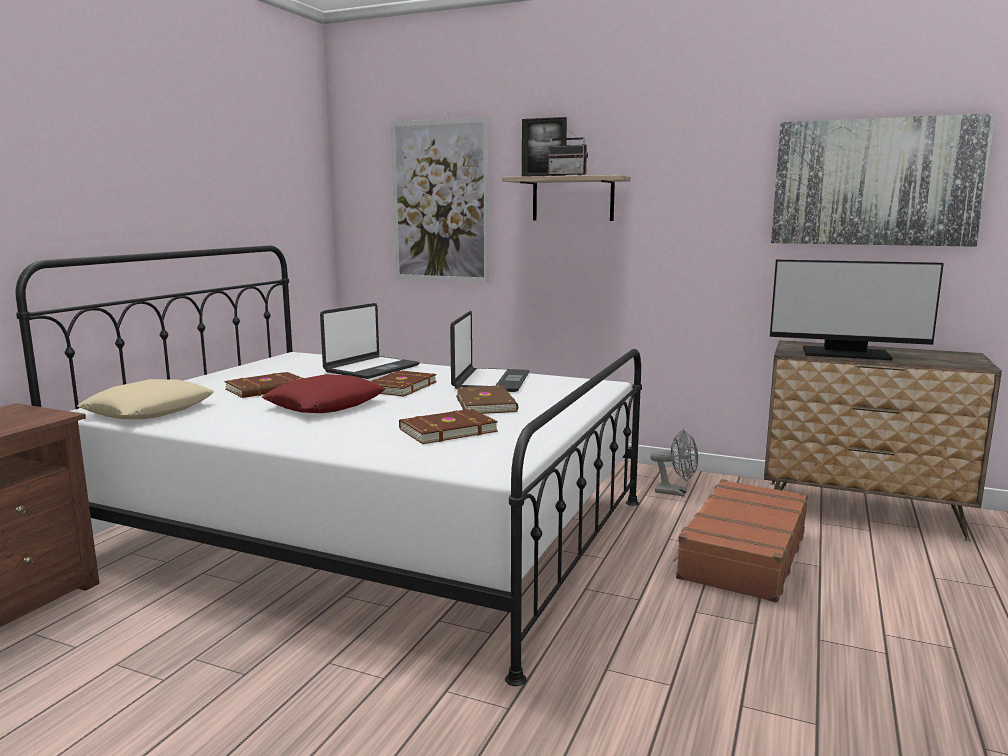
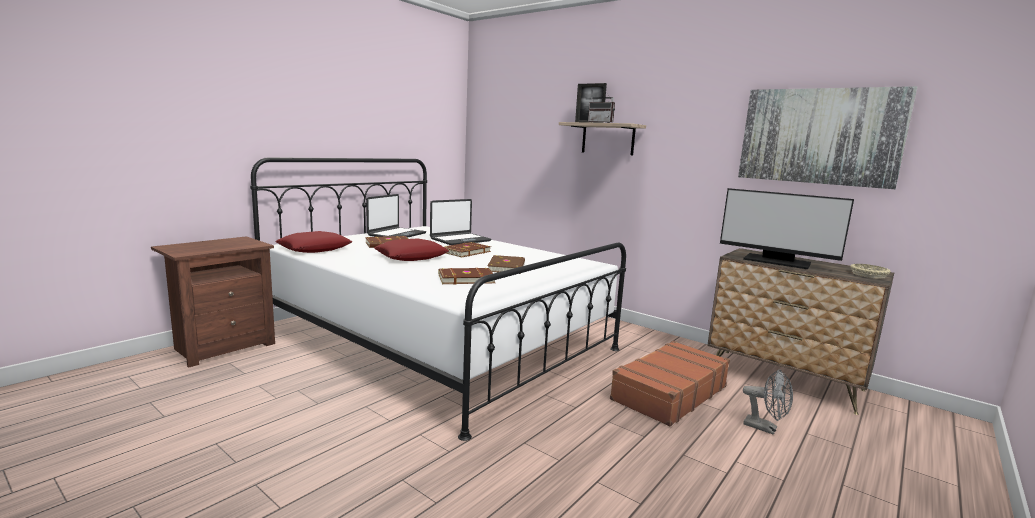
camera: 15 degrees right, 0 degrees up
beige pillow [77,379,215,419] -> red pillow [275,231,352,253]
picture [391,117,489,282] -> none
laptop [450,311,529,392] -> laptop moved to [366,194,426,238]
grey fan [650,429,698,497] -> grey fan moved to [743,369,793,435]
none -> beige bowl [850,264,891,279]

